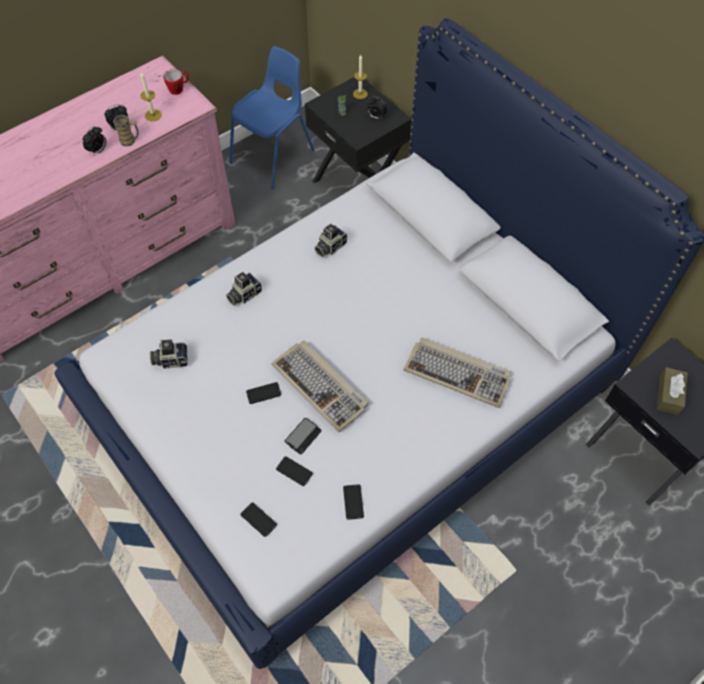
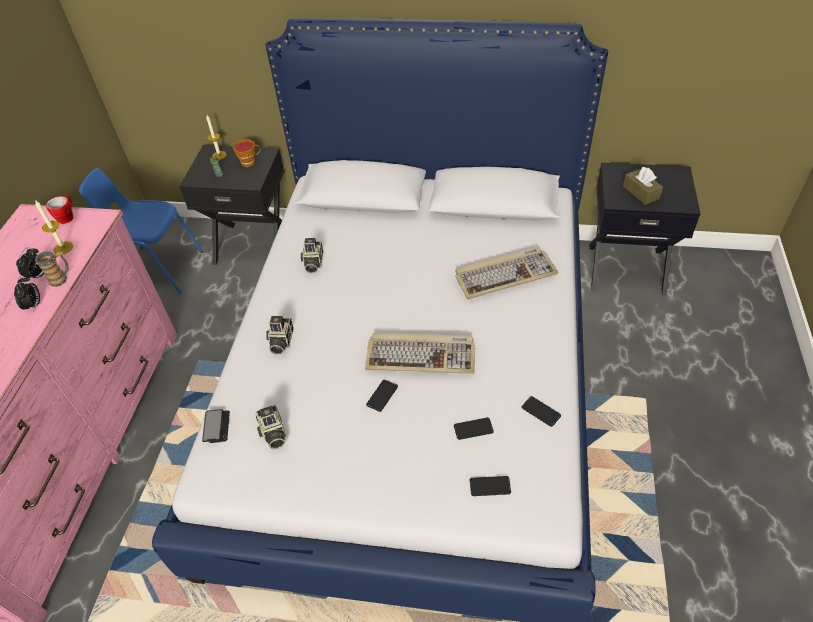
camera: 40 degrees left, 10 degrees down
camera [150,339,188,369] -> camera turned 60 degrees counterclockwise [256,405,286,449]
blue chair [229,46,314,189] -> blue chair turned 75 degrees counterclockwise [79,168,203,293]
phone [285,418,321,454] -> phone moved to [202,409,230,443]
alarm clock [367,96,387,120] -> cup [233,139,261,167]

